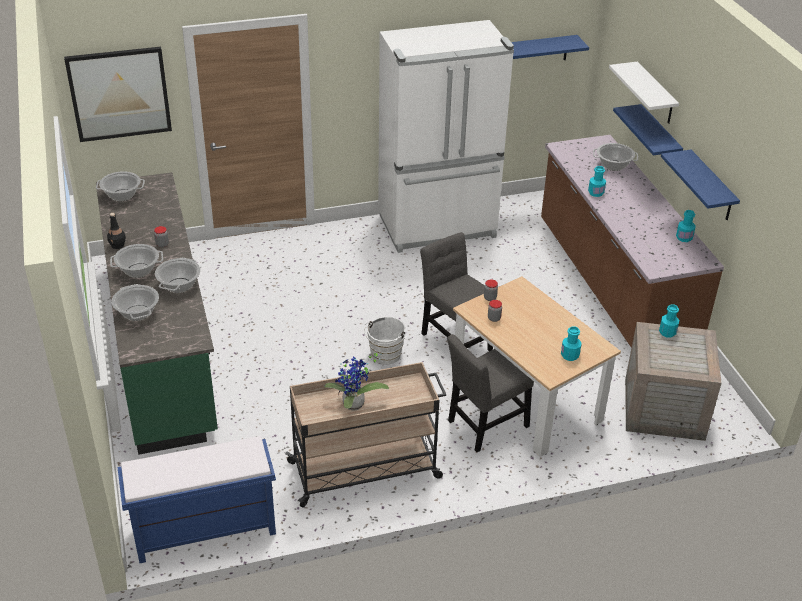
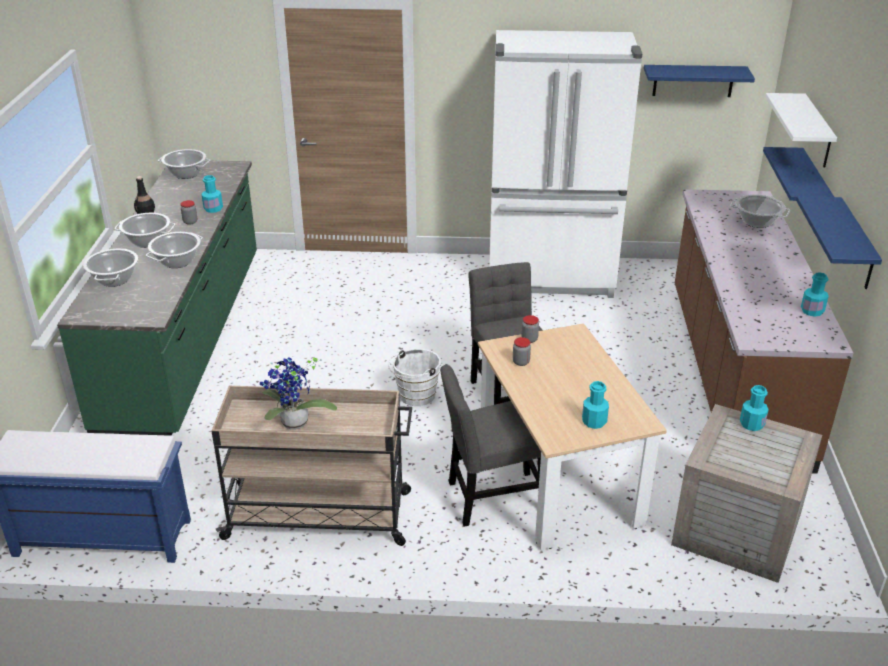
camera: 20 degrees right, 5 degrees down
picture [64,47,172,142] -> none
turquoise bottle [588,166,606,197] -> turquoise bottle moved to [201,175,223,213]

